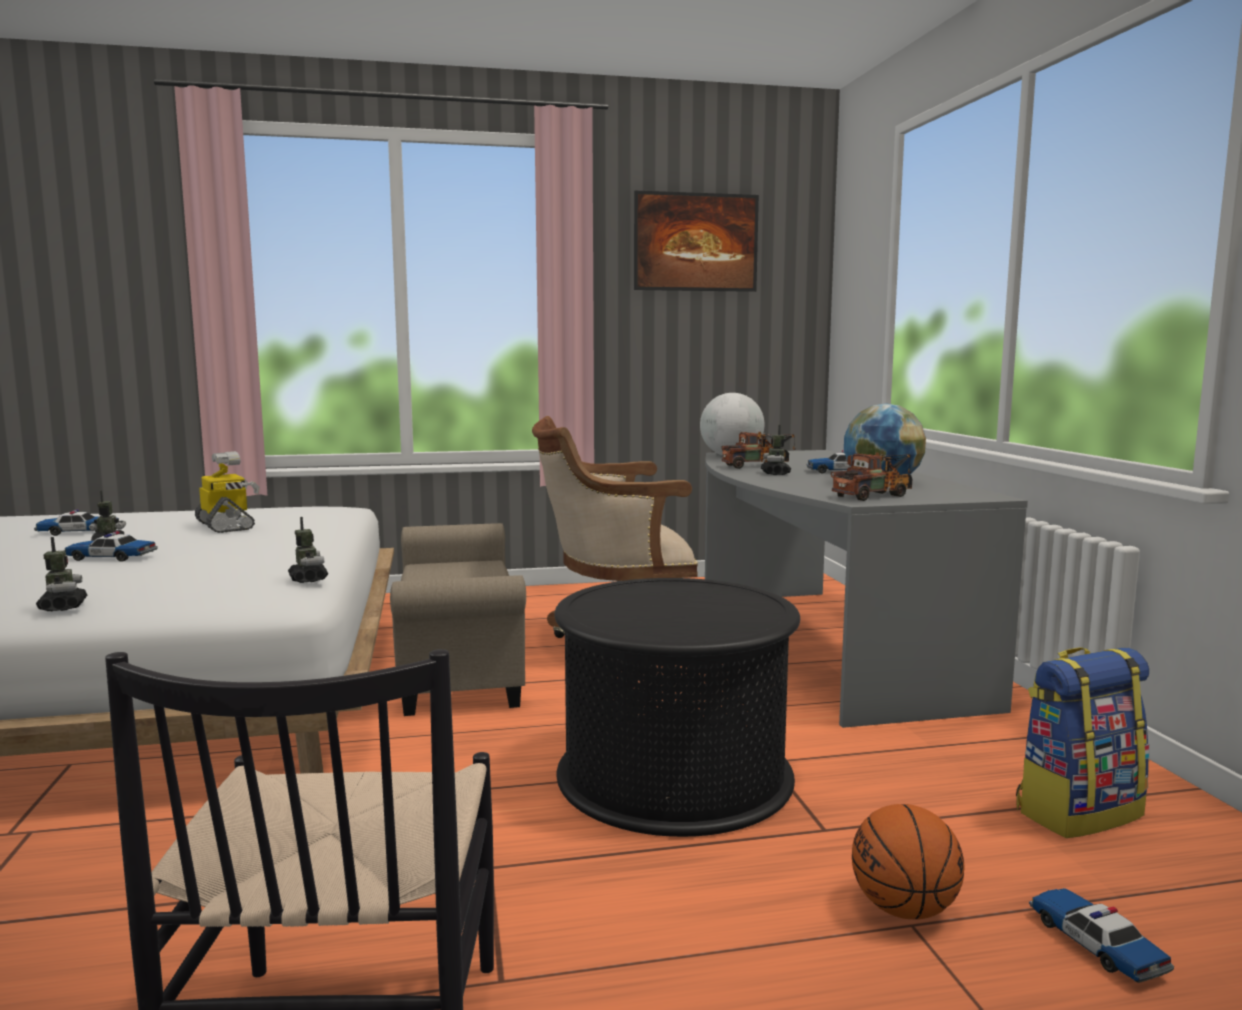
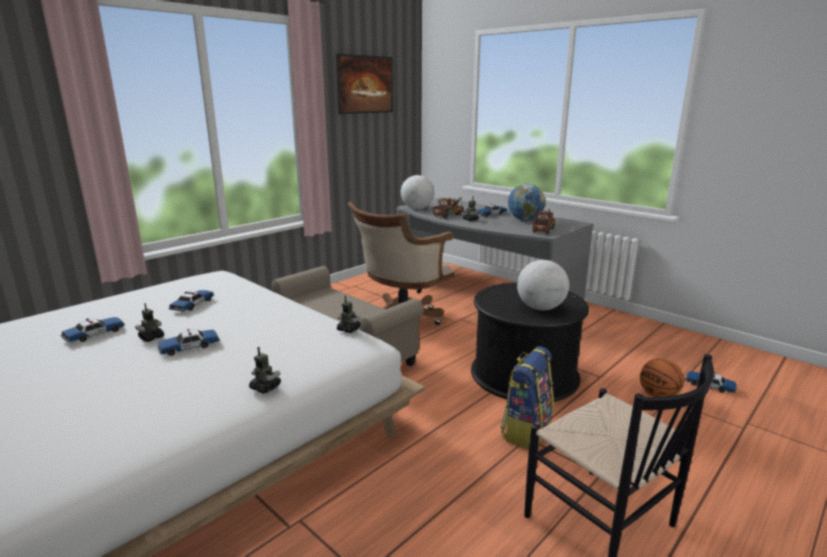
camera: 35 degrees left, 10 degrees up
toy robot [195,451,260,533] -> toy car [169,290,214,312]
backpack [1016,647,1149,838] -> backpack moved to [501,347,554,449]
none -> globe [517,260,569,310]

